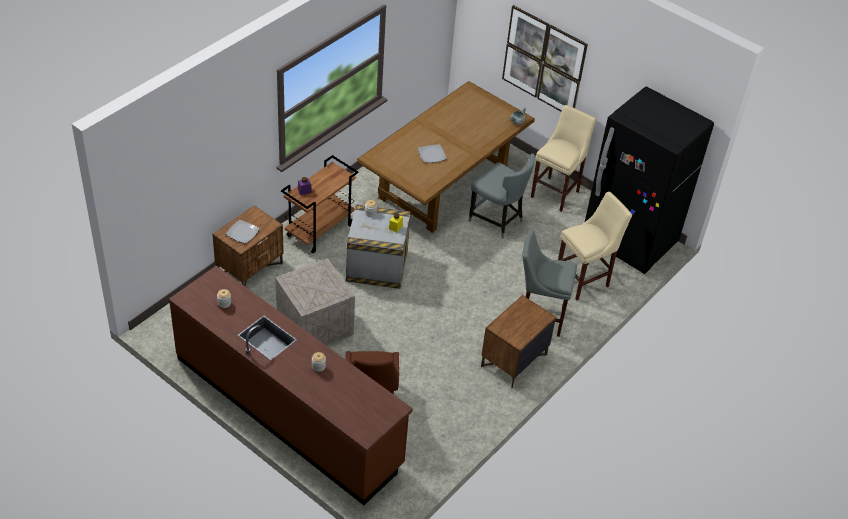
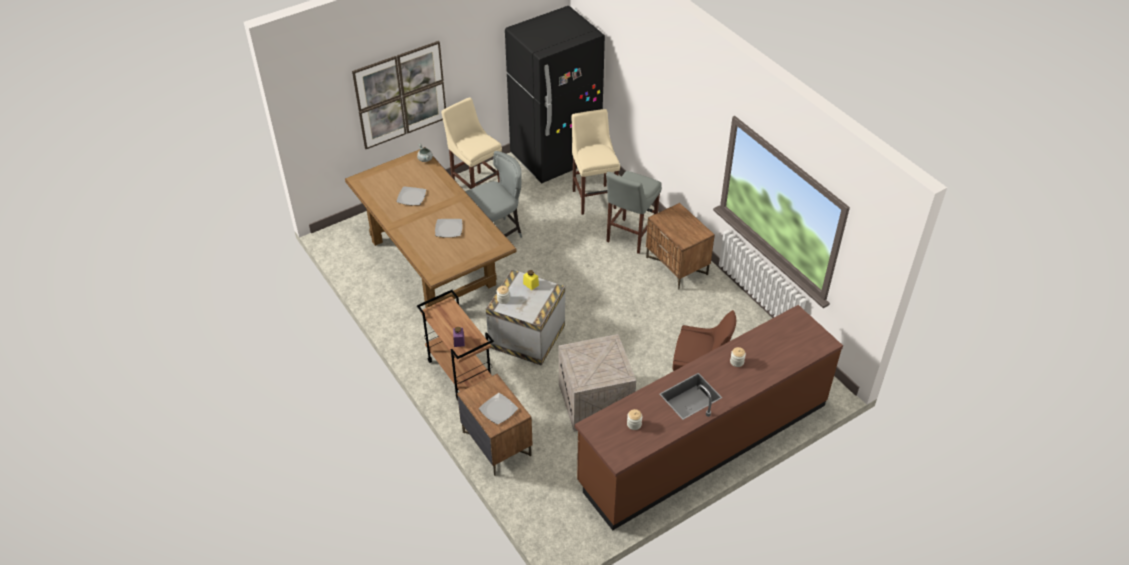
camera: 70 degrees left, 0 degrees up
none -> plate [397,186,426,205]

